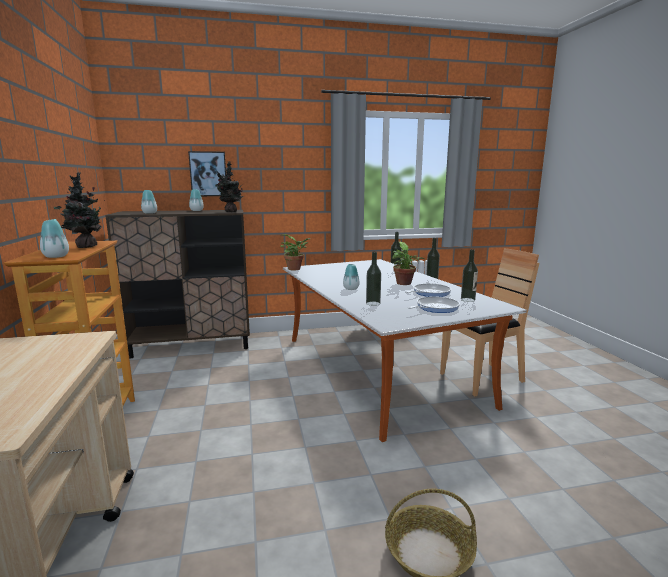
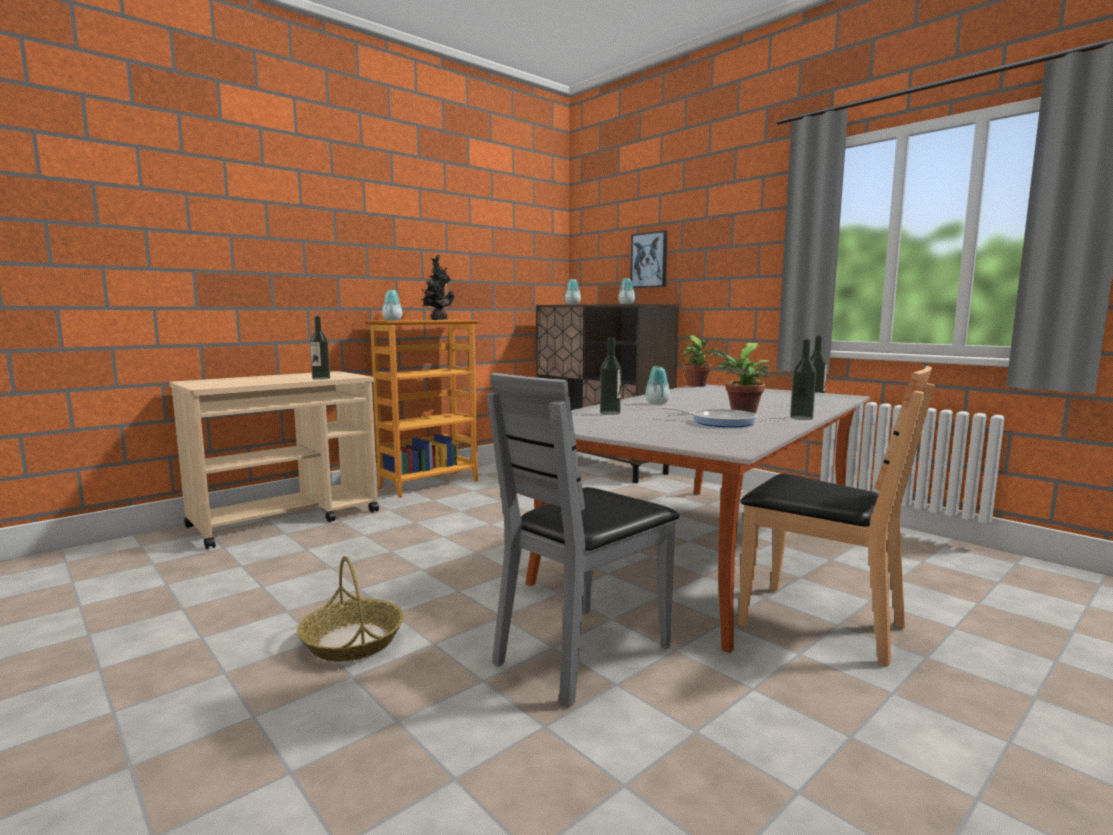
camera: 60 degrees right, 5 degrees down
potted plant [215,161,243,212] -> none
frying pan [408,296,460,313] -> none
bottle [461,249,478,302] -> bottle moved to [310,316,330,380]
none -> grey chair [487,373,680,708]

